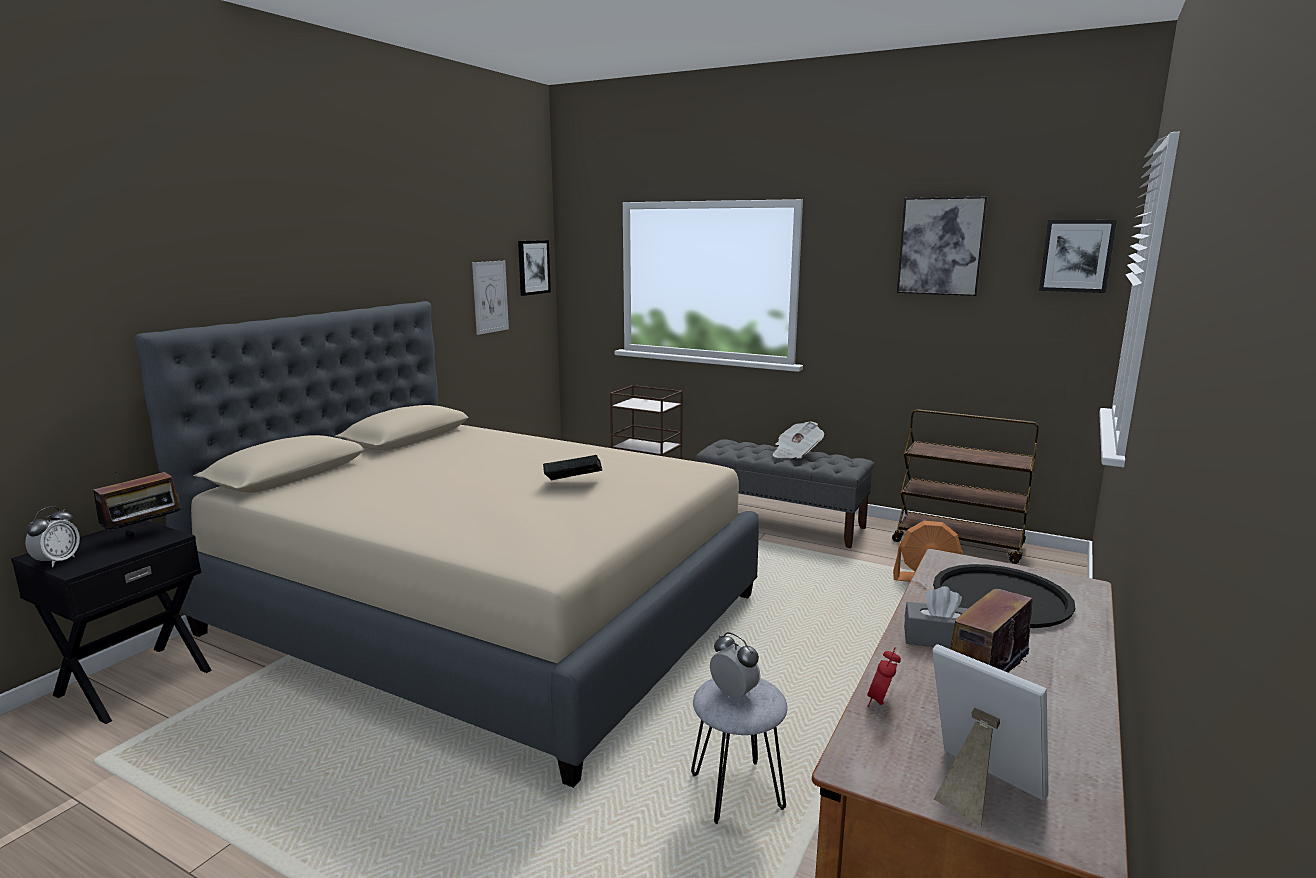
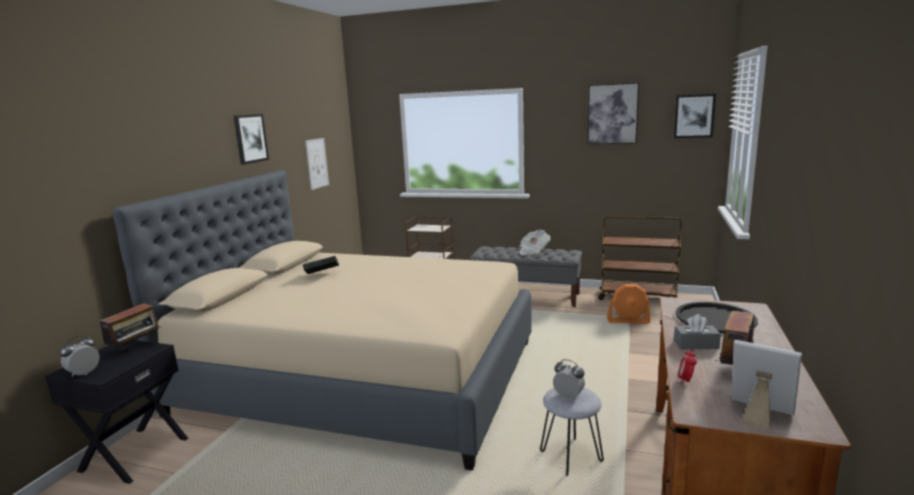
camera: 10 degrees left, 0 degrees up
alarm clock [25,506,80,567] -> alarm clock turned 150 degrees counterclockwise [60,335,100,377]
picture [518,240,551,296] -> picture moved to [234,114,269,165]
book [543,455,602,481] -> book moved to [302,256,339,274]

